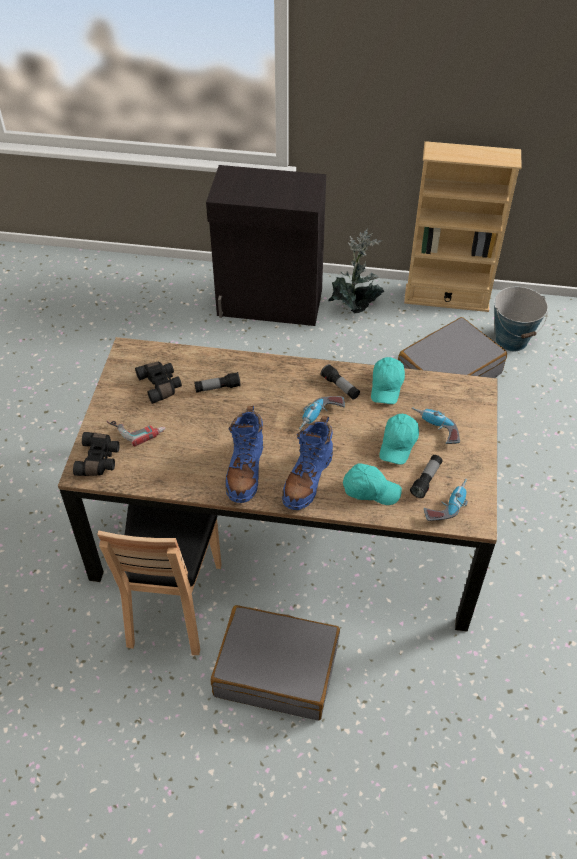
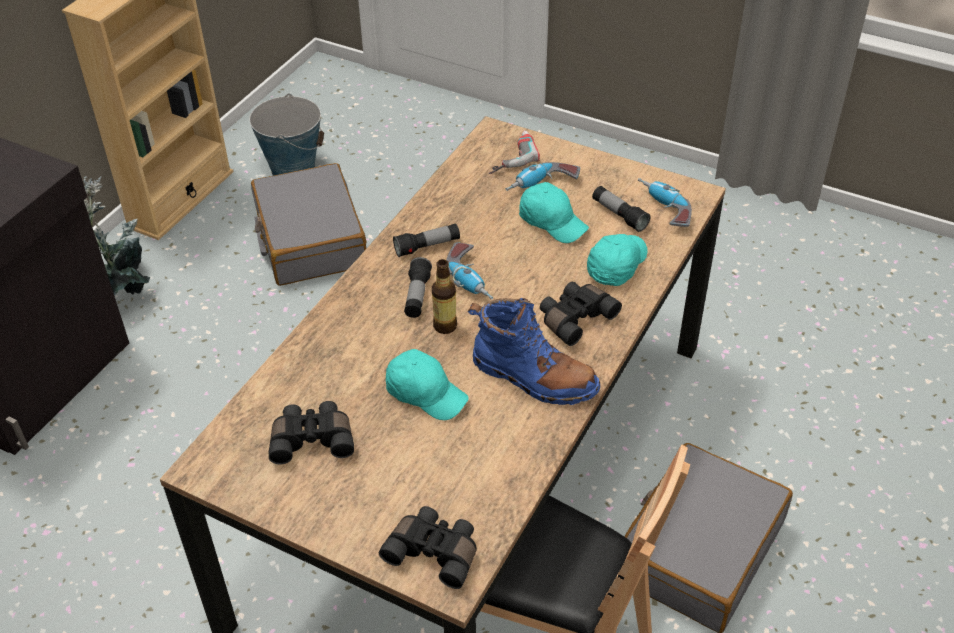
camera: 70 degrees left, 5 degrees down
power drill [107,421,165,446] -> power drill moved to [489,131,540,174]
flashlight [194,372,241,393] -> flashlight moved to [404,257,432,318]
blue boot [282,416,333,510] -> black binoculars [540,282,622,346]
turquoise cap [371,357,405,404] -> turquoise cap moved to [386,349,469,420]
none -> bottle [432,259,457,334]

